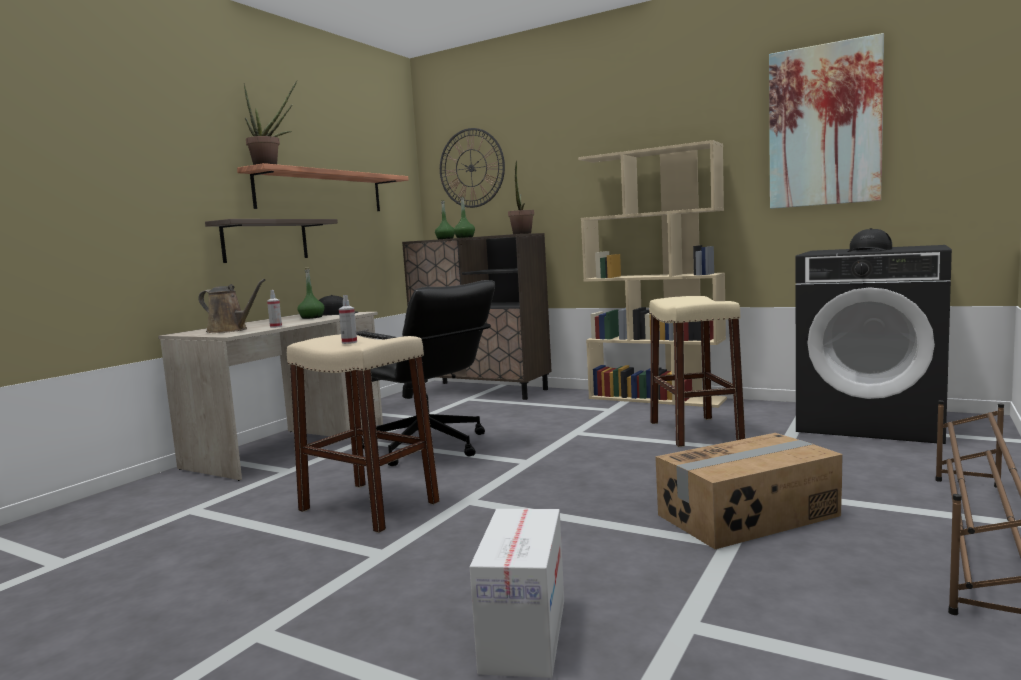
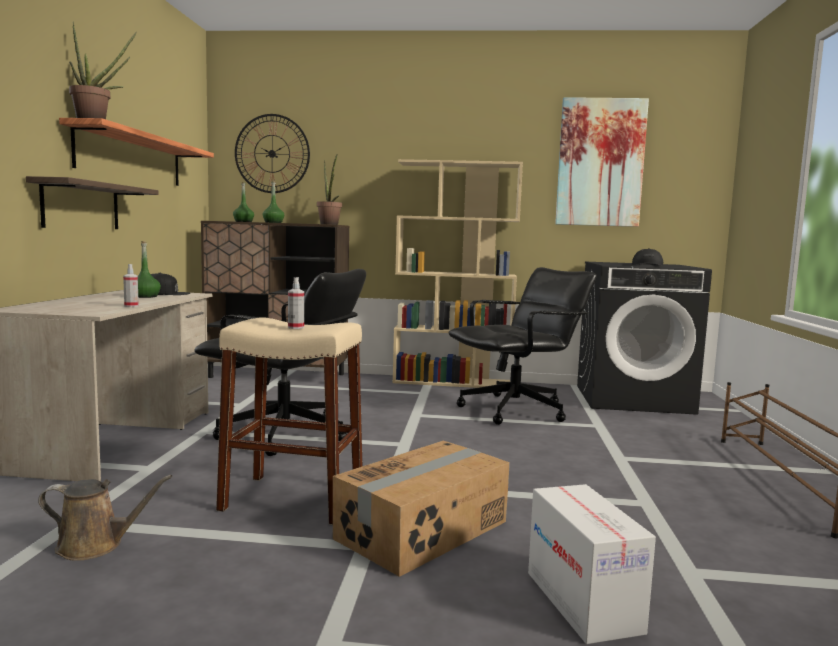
camera: 25 degrees left, 0 degrees up
brown watering can [198,279,265,333] -> brown watering can moved to [38,475,173,561]
beige stool [649,296,745,447] -> black office chair [449,267,596,425]
cardboard box [655,433,843,549] -> cardboard box moved to [333,441,510,577]

